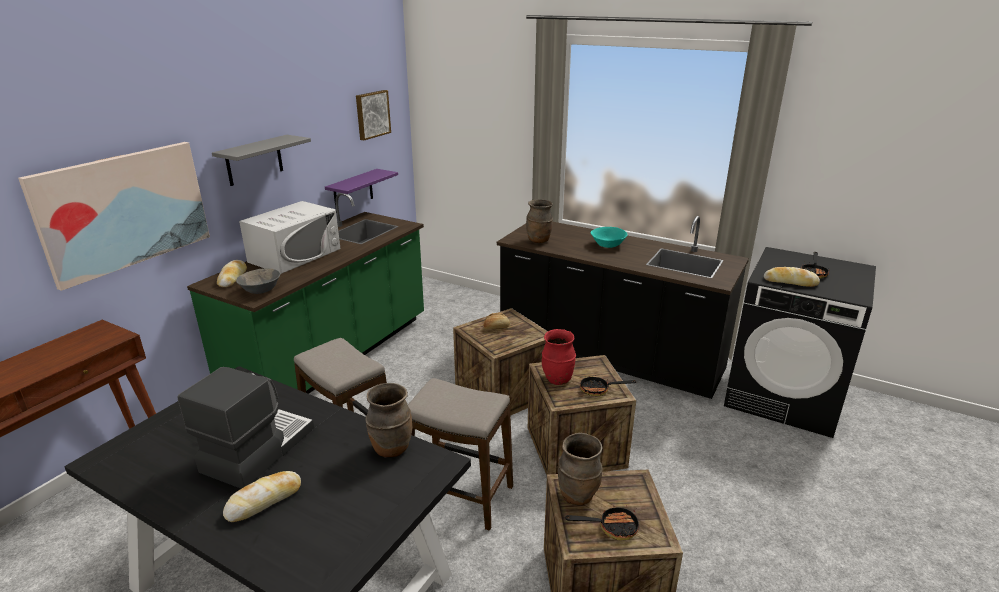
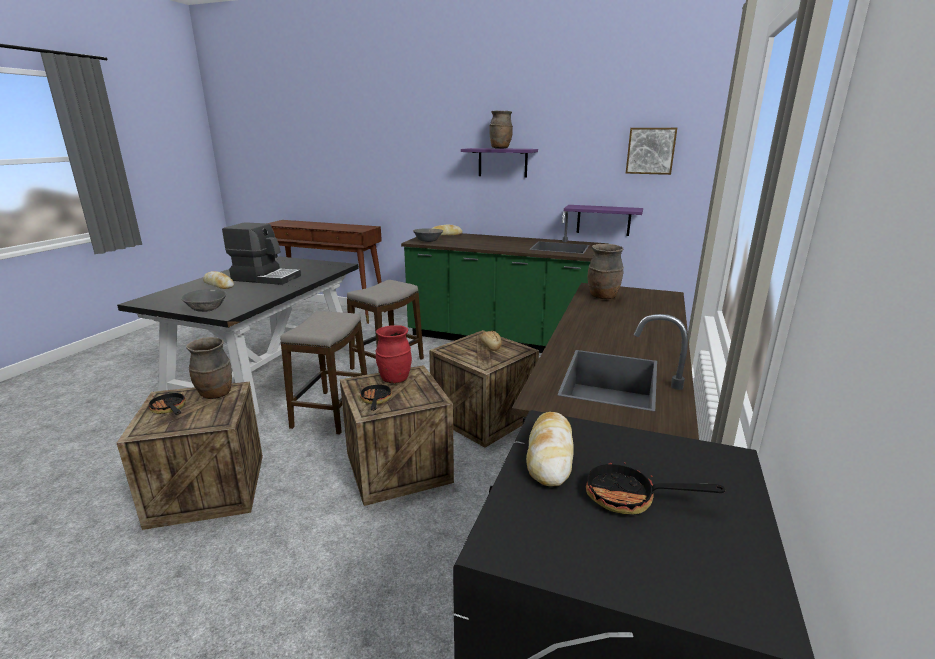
camera: 80 degrees right, 5 degrees down
picture [18,142,210,291] -> none
grey shelf [212,135,311,186] -> purple shelf [461,148,538,178]
white microwave [239,201,340,274] -> none
brown vase [366,383,412,458] -> brown vase moved to [489,111,513,149]
frying pan [565,505,639,540] -> frying pan turned 150 degrees clockwise [147,391,186,415]
turquoise bowl [591,227,628,248] -> none
none -> grey bowl [181,289,227,312]

